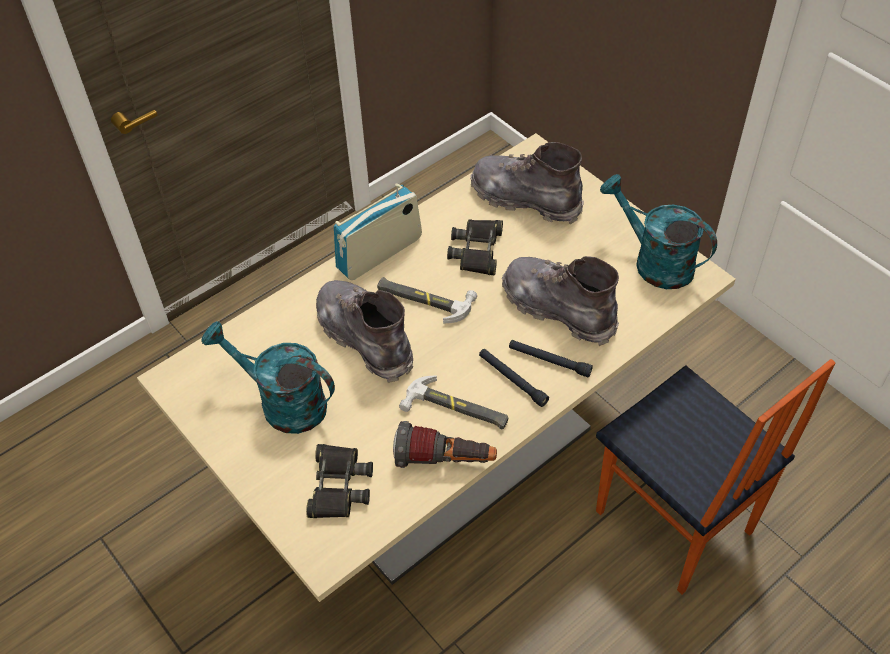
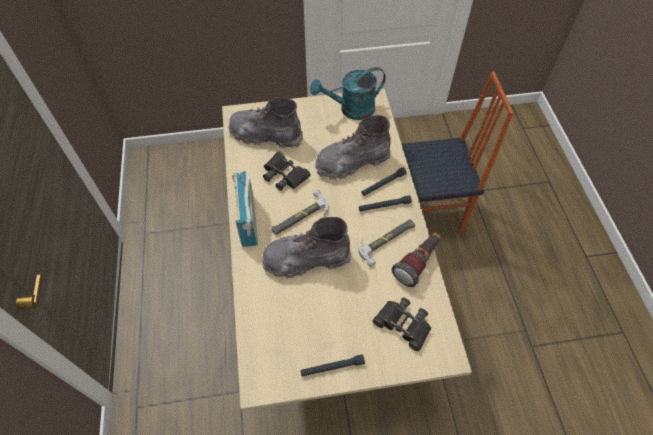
camera: 60 degrees left, 5 degrees up
turquoise watering can [201,321,335,434] -> none
grey boot [470,142,584,224] -> grey boot turned 45 degrees clockwise [228,97,303,148]
none -> black flashlight [301,354,365,377]

